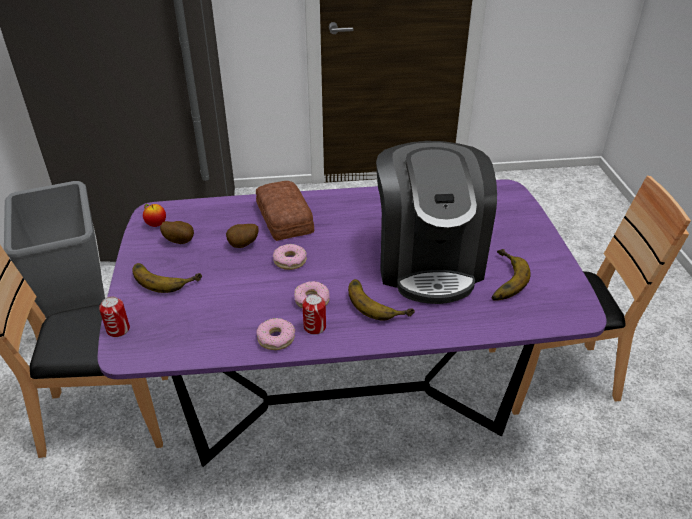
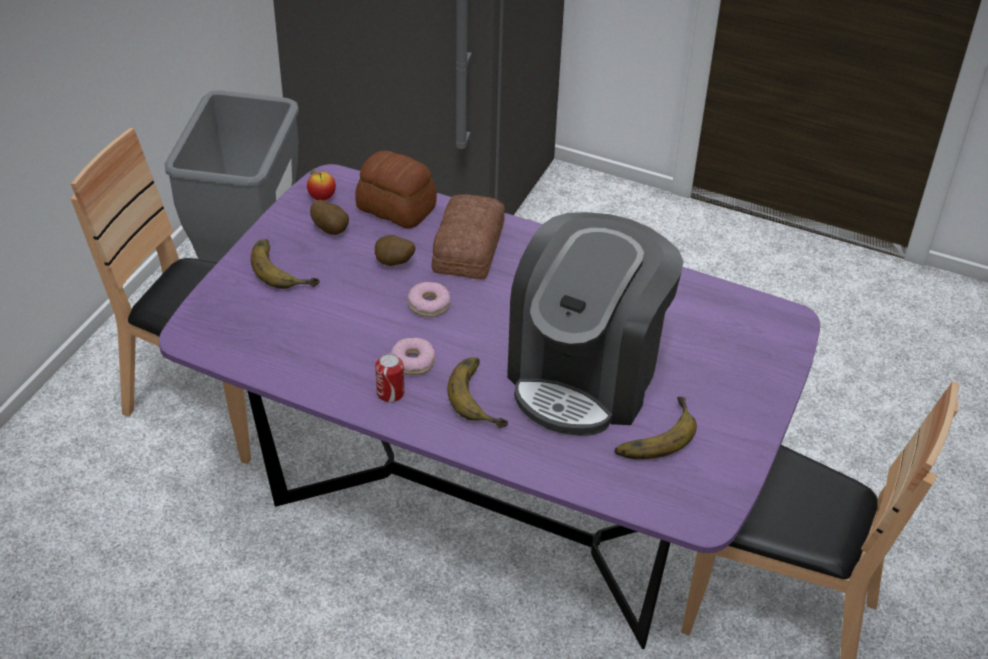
camera: 30 degrees right, 5 degrees up
can [99,297,130,337] -> none
donut [256,318,295,350] -> none
none -> bread [355,151,437,229]

